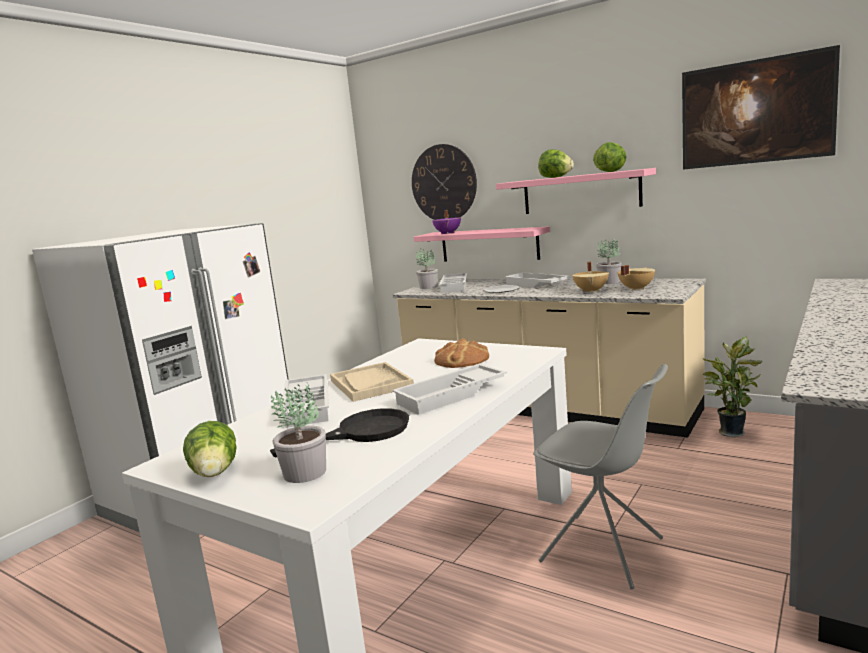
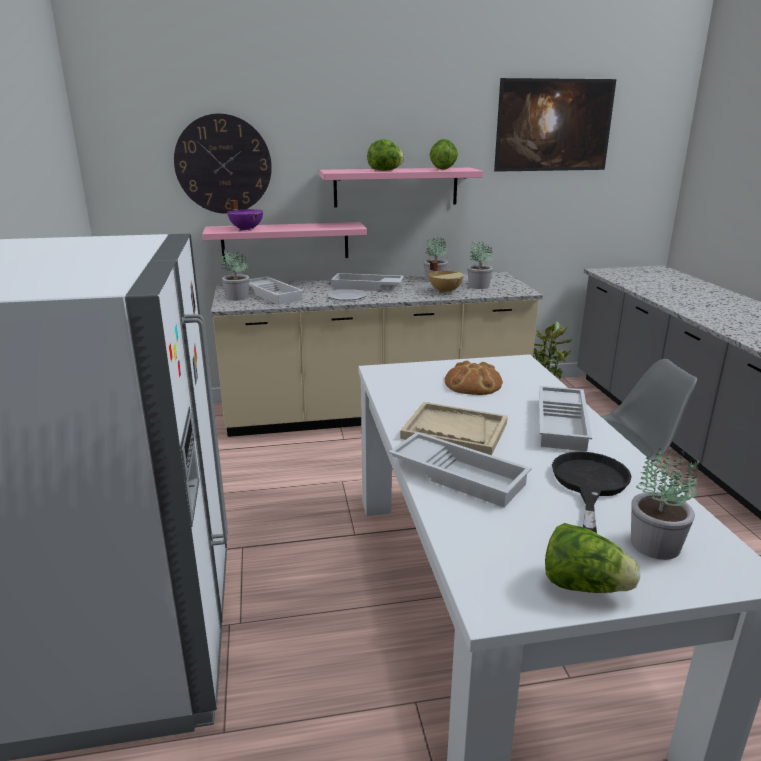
camera: 45 degrees left, 10 degrees up
beige cooking pot [618,265,655,291] -> potted plant [467,242,493,289]

